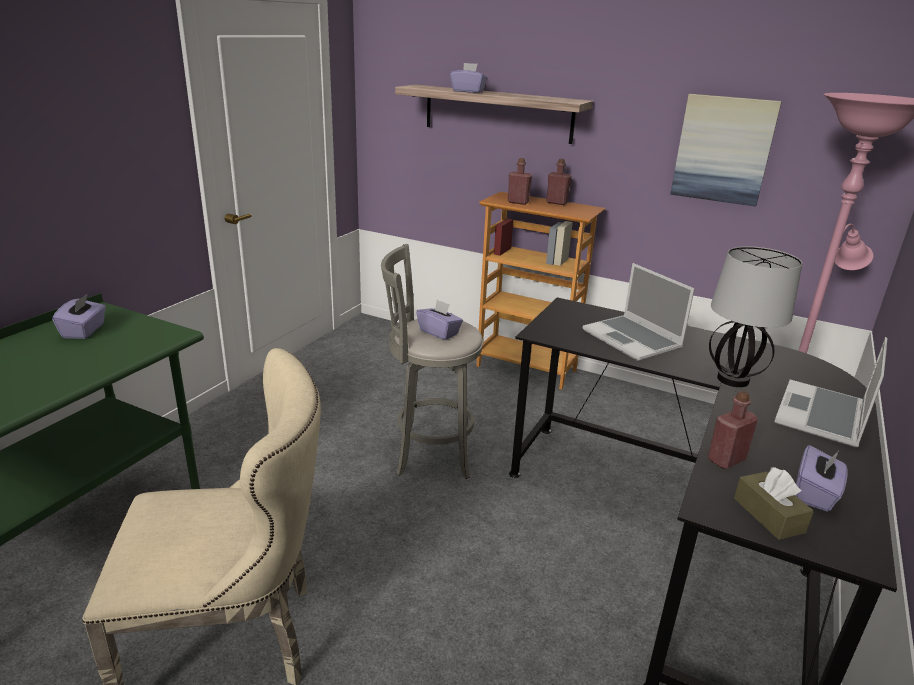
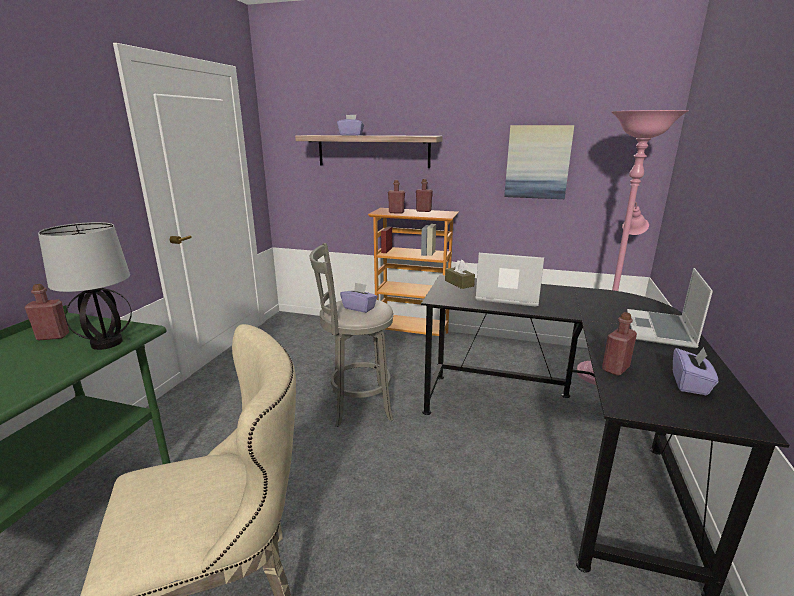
camera: 10 degrees left, 5 degrees down
purple tissue box [52,294,106,339] -> red bottle [25,284,69,341]
laptop [583,263,695,361] -> laptop turned 150 degrees clockwise [475,253,544,307]
table lamp [709,246,802,387] -> table lamp moved to [38,222,132,350]
brown tissue box [734,467,814,540] -> brown tissue box moved to [445,260,475,289]

